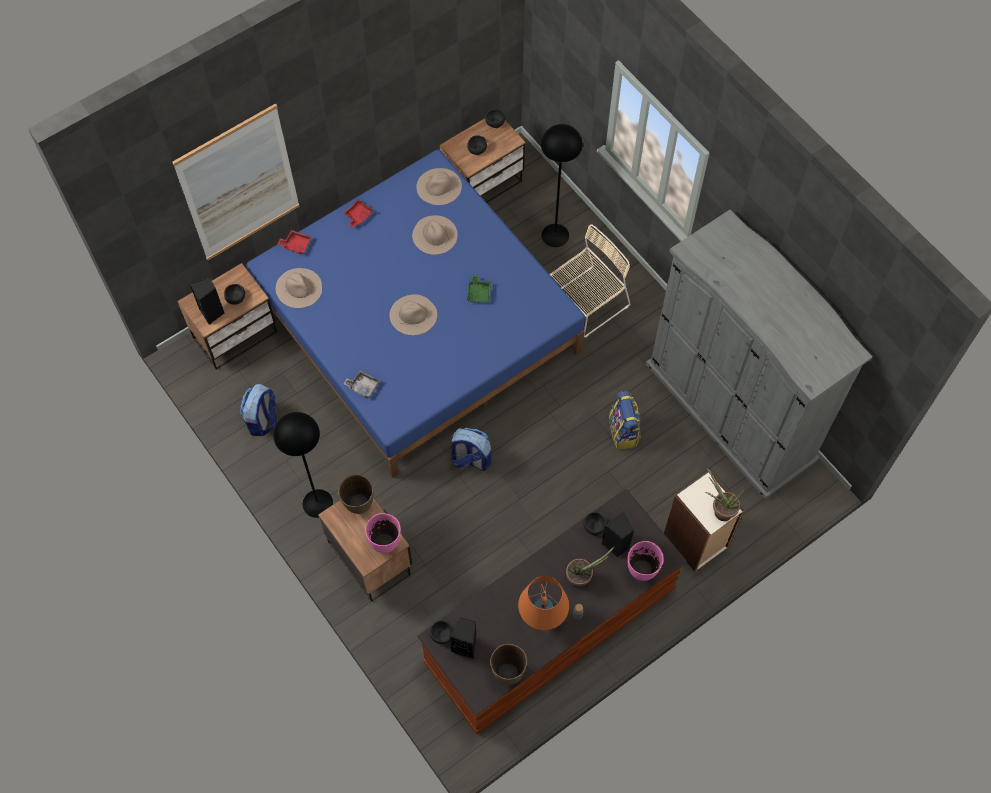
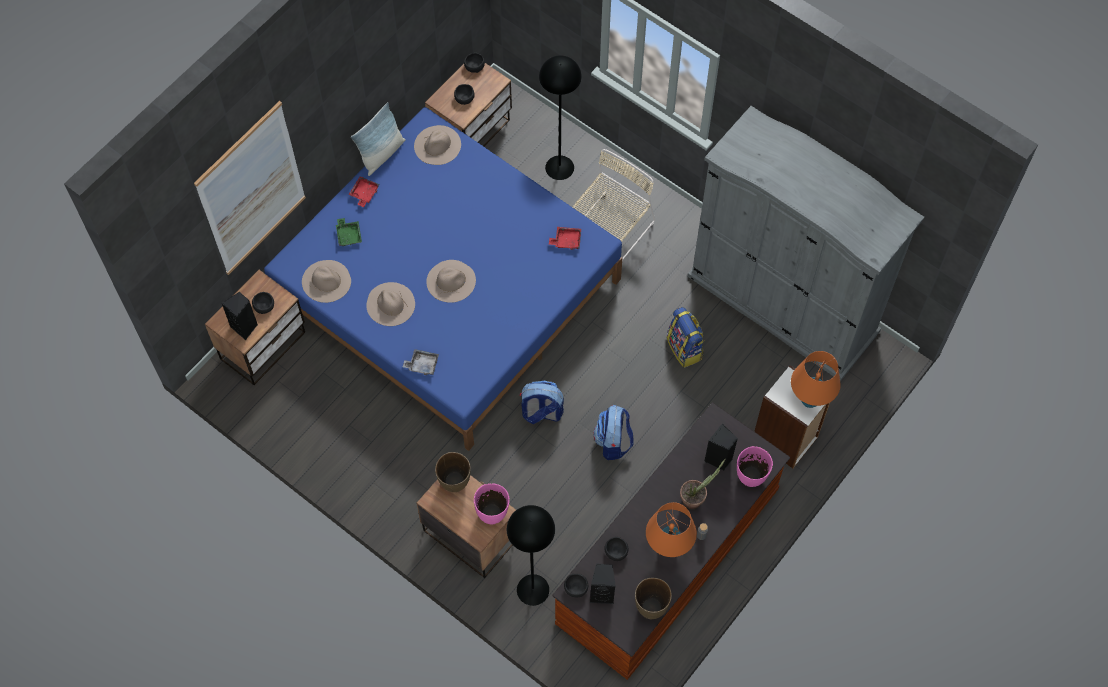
camera: 15 degrees left, 0 degrees up
backpack [240,384,277,436] -> backpack moved to [593,405,633,460]
black floor lamp [273,412,333,518] -> black floor lamp moved to [507,505,555,606]
red tray [278,230,312,254] -> red tray moved to [549,227,581,250]
beige hat [412,215,458,255] -> beige hat moved to [366,282,415,326]
green tray [467,275,491,303] -> green tray moved to [336,218,362,246]
black bowl [583,512,607,536] -> black bowl moved to [604,537,629,561]
potted plant [706,467,744,521] -> orange table lamp [791,351,841,408]
none -> pillow [351,102,406,176]

